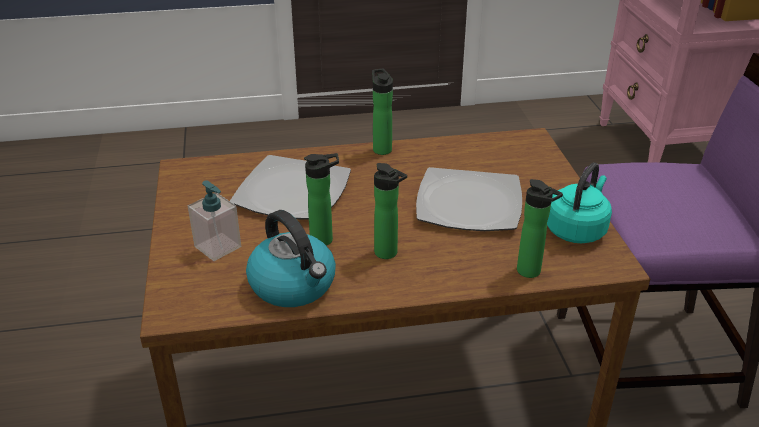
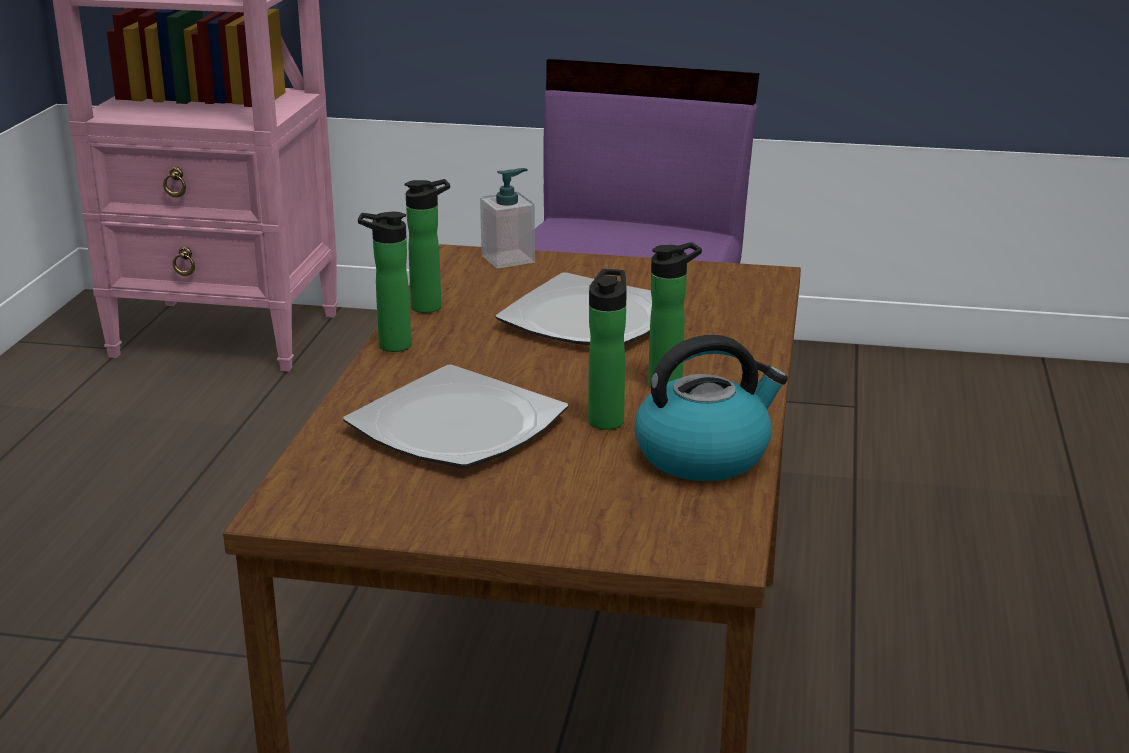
camera: 70 degrees left, 10 degrees down
soap dispenser [188,180,241,261] -> soap dispenser moved to [480,168,535,269]
bottle [517,179,563,278] -> bottle moved to [404,179,450,313]
turquoise kettle [547,162,612,243] -> none

